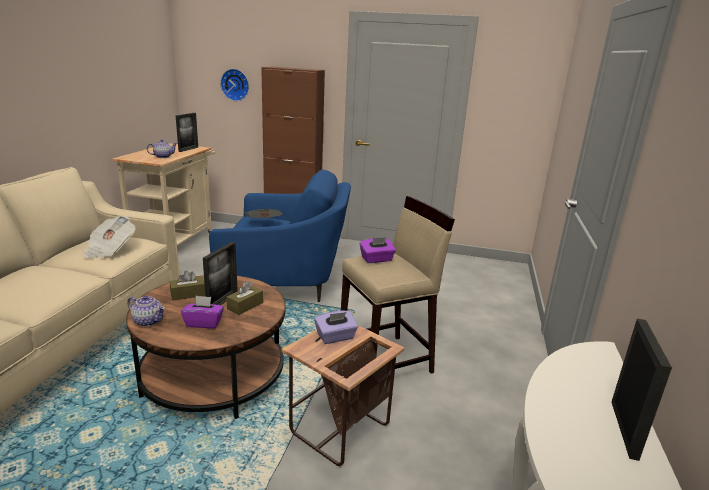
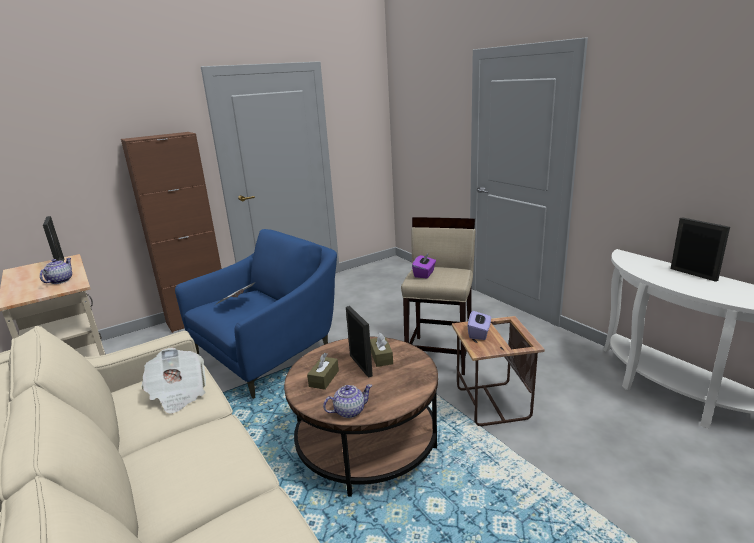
camera: 45 degrees left, 0 degrees up
purple tissue box [181,296,224,329] -> none
wall clock [220,69,249,101] -> none

